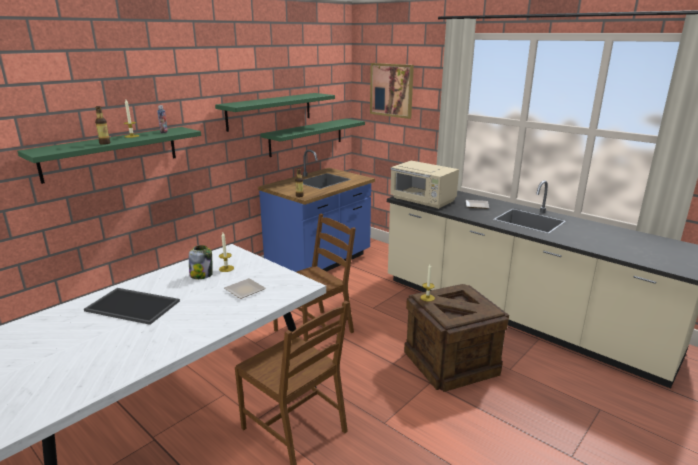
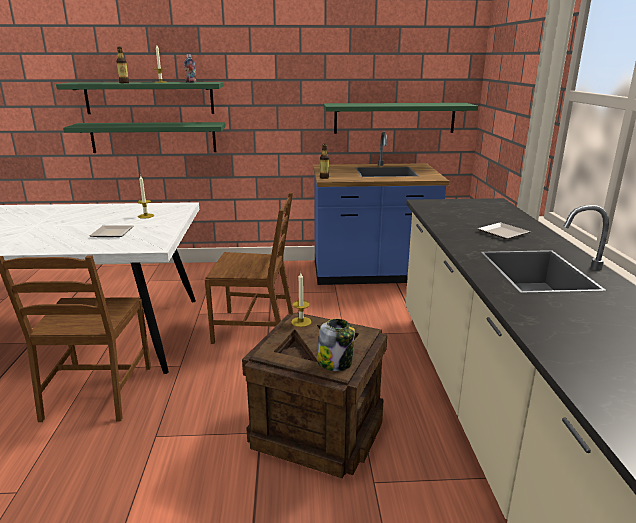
camera: 45 degrees right, 0 degrees up
tray [84,288,180,325] -> none
jar [189,245,213,279] -> jar moved to [317,319,355,371]
green shelf [215,93,335,132] -> green shelf moved to [63,122,226,153]
picture [370,63,414,119] -> none
beige microwave [390,161,459,209] -> none

